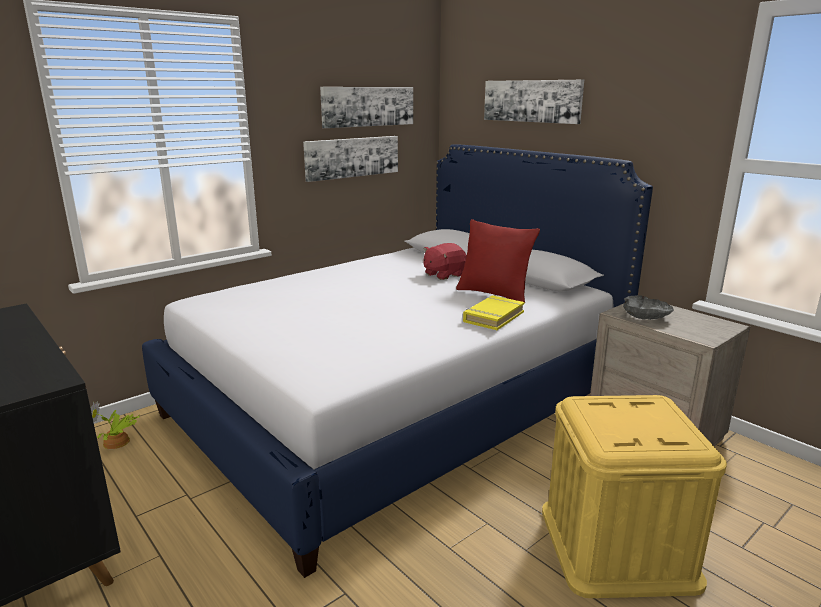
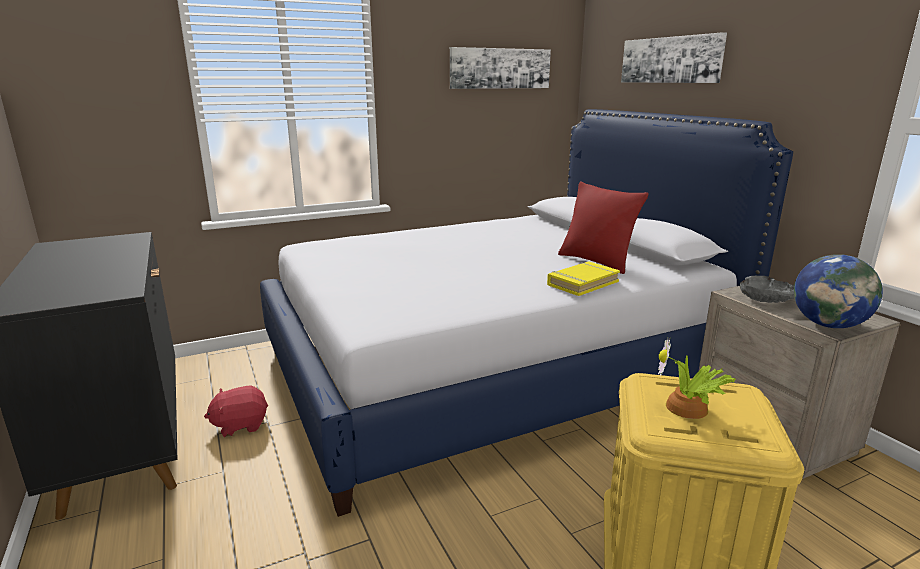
camera: 15 degrees right, 0 degrees up
potted plant [90,401,139,449] -> potted plant moved to [658,338,736,419]
picture [303,136,398,182] -> none
red plush toy [423,243,467,280] -> red plush toy moved to [204,385,268,437]
none -> globe [794,254,883,328]

